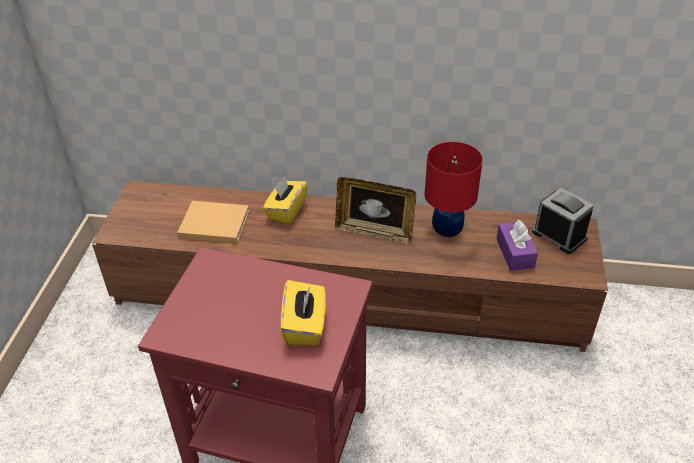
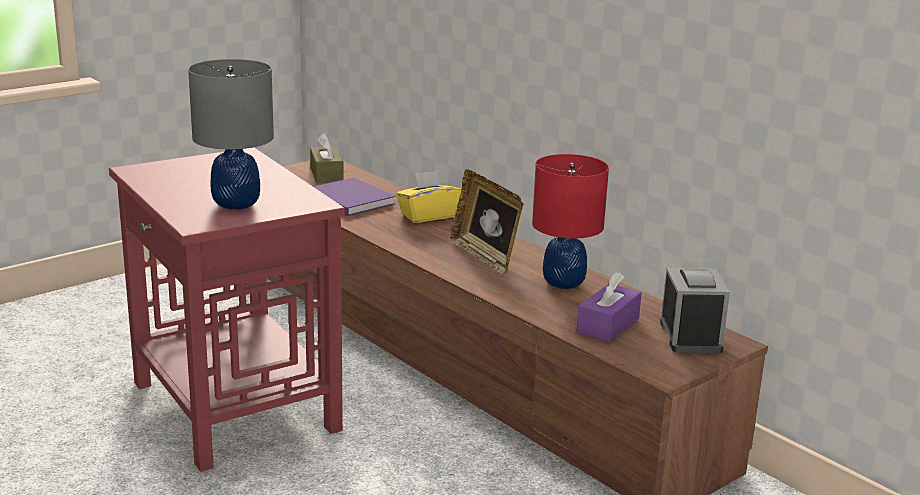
camera: 40 degrees right, 20 degrees down
beige book [177,201,249,243] -> purple book [313,177,396,216]
yellow tissue box [280,280,326,346] -> grey table lamp [188,59,274,210]
none -> brown tissue box [310,133,344,183]

